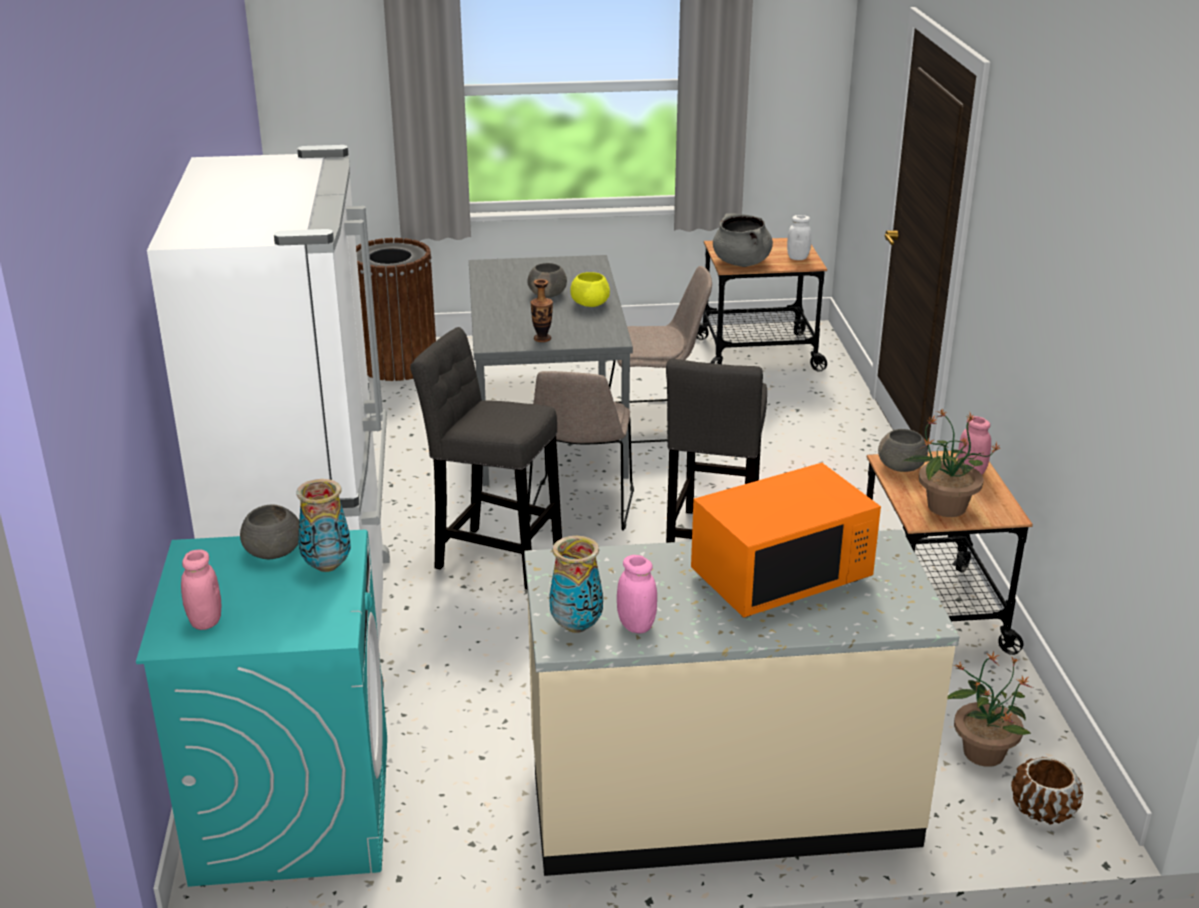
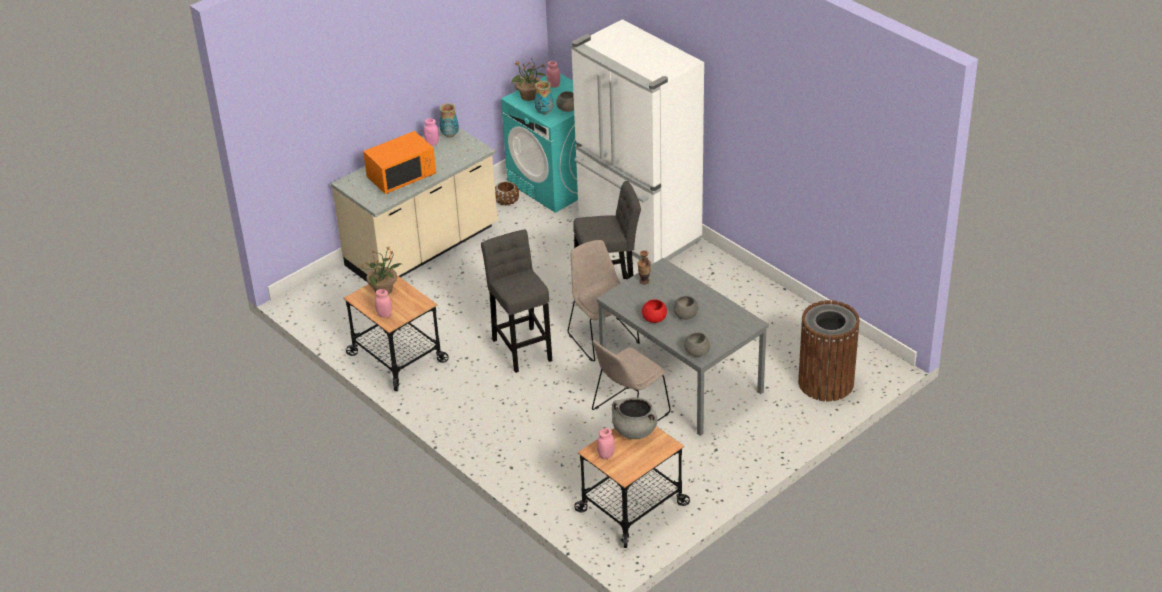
camera: 145 degrees right, 10 degrees up
yellow bowl [570,272,610,307] -> red bowl [642,299,667,323]
orange microwave [691,463,881,618] -> orange microwave turned 150 degrees counterclockwise [363,131,436,194]
white jar [787,215,811,260] -> pink jar [597,428,615,459]
grey bowl [878,429,928,472] -> grey bowl moved to [684,332,711,357]
potted plant [947,651,1033,767] -> potted plant moved to [512,58,545,101]
brown planter [1011,757,1083,825] -> brown planter moved to [495,181,519,205]

